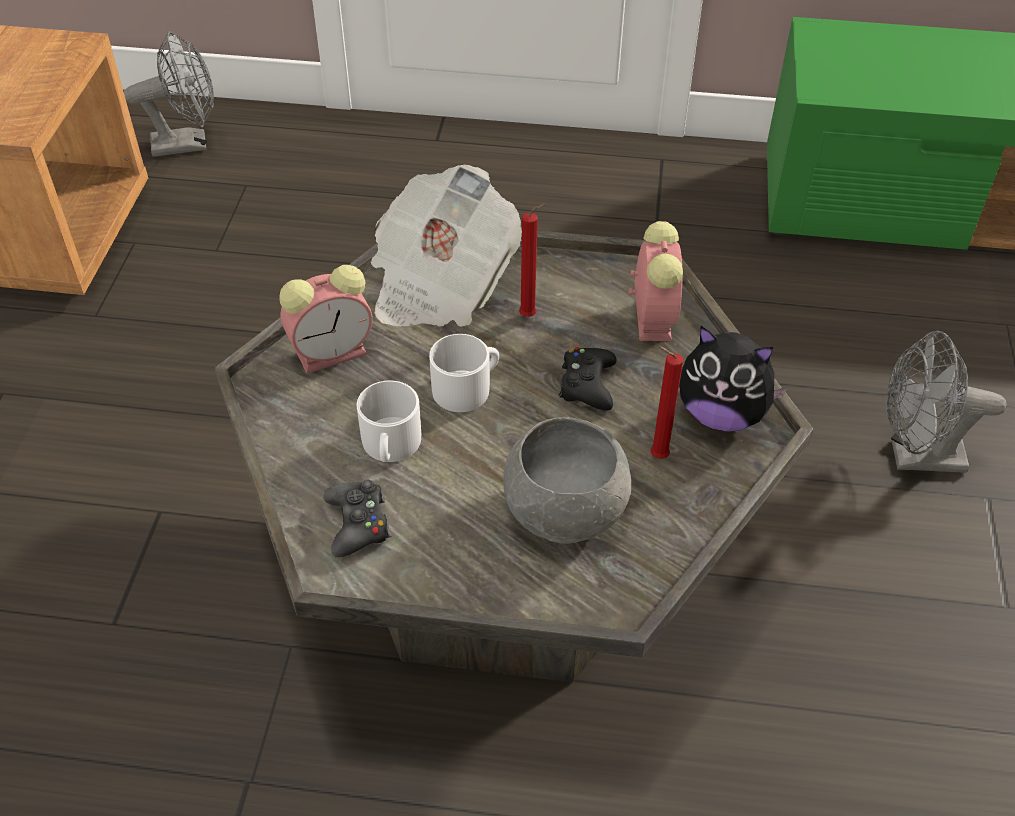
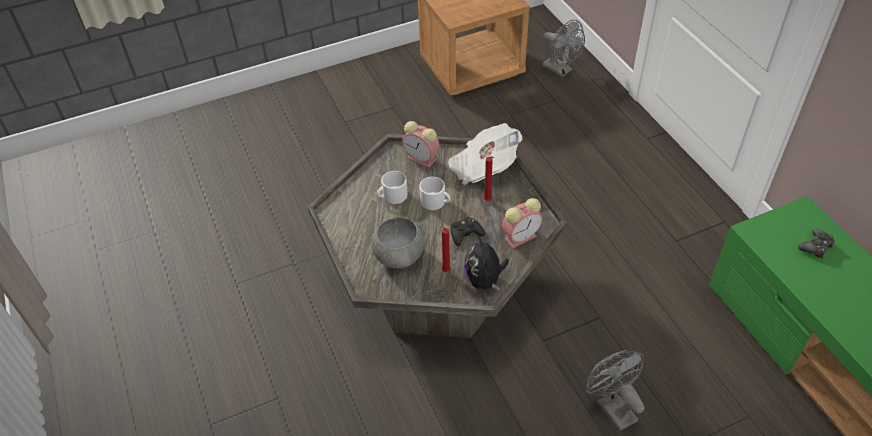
camera: 60 degrees right, 0 degrees up
black game controller [324,480,391,557] -> black game controller moved to [798,229,835,258]

